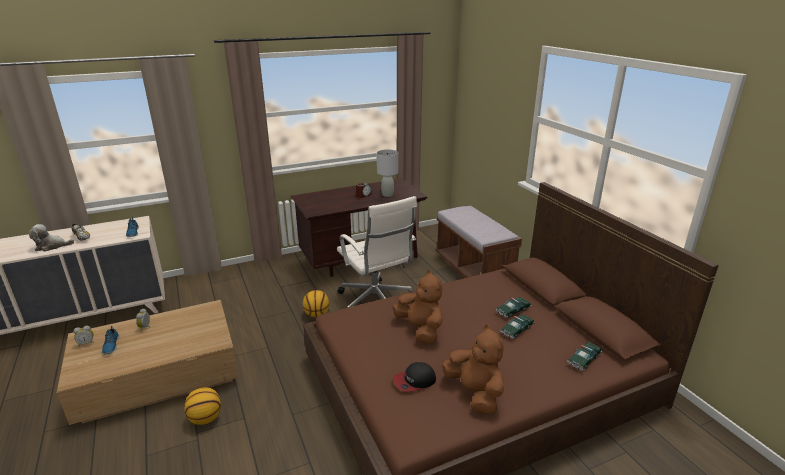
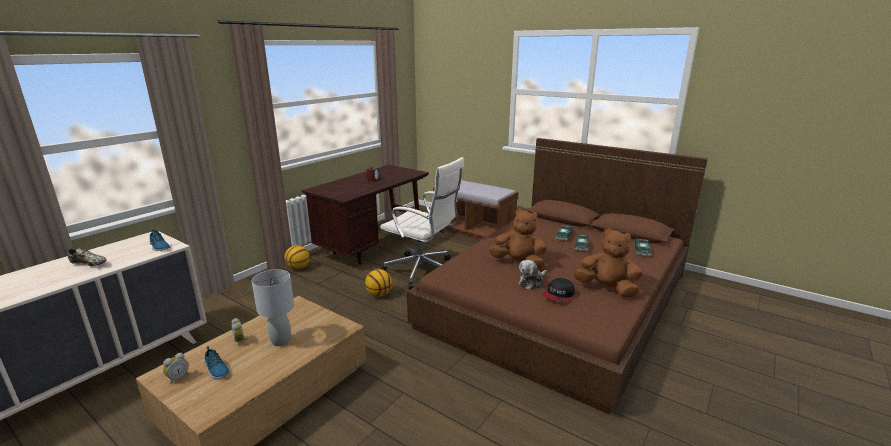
camera: 30 degrees left, 5 degrees down
plush toy [29,224,74,251] -> plush toy moved to [519,260,547,290]
basketball [184,387,221,425] -> basketball moved to [284,245,310,269]
grey table lamp [377,150,398,197] -> grey table lamp moved to [252,269,294,346]

